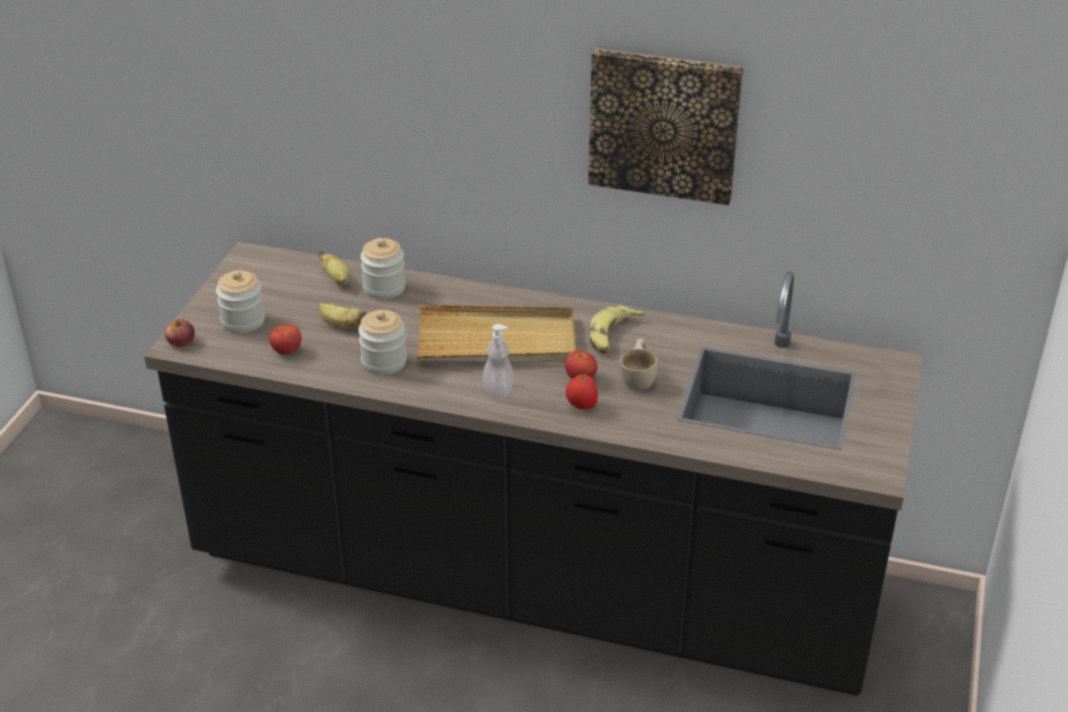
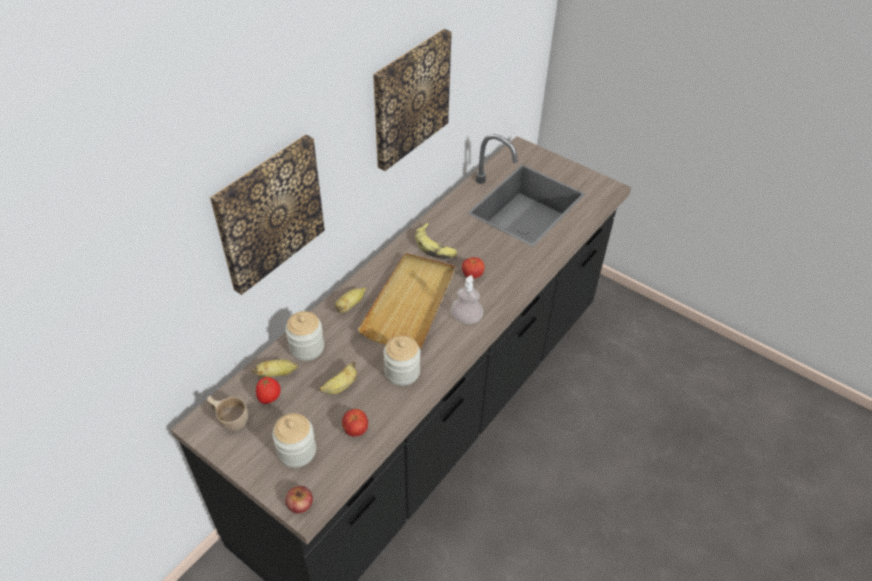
camera: 70 degrees left, 10 degrees up
tomato [566,374,598,409] -> tomato moved to [256,377,281,404]
beige cup [620,338,658,391] -> beige cup moved to [207,396,248,431]
none -> picture [210,134,325,295]
none -> banana [335,287,366,313]

